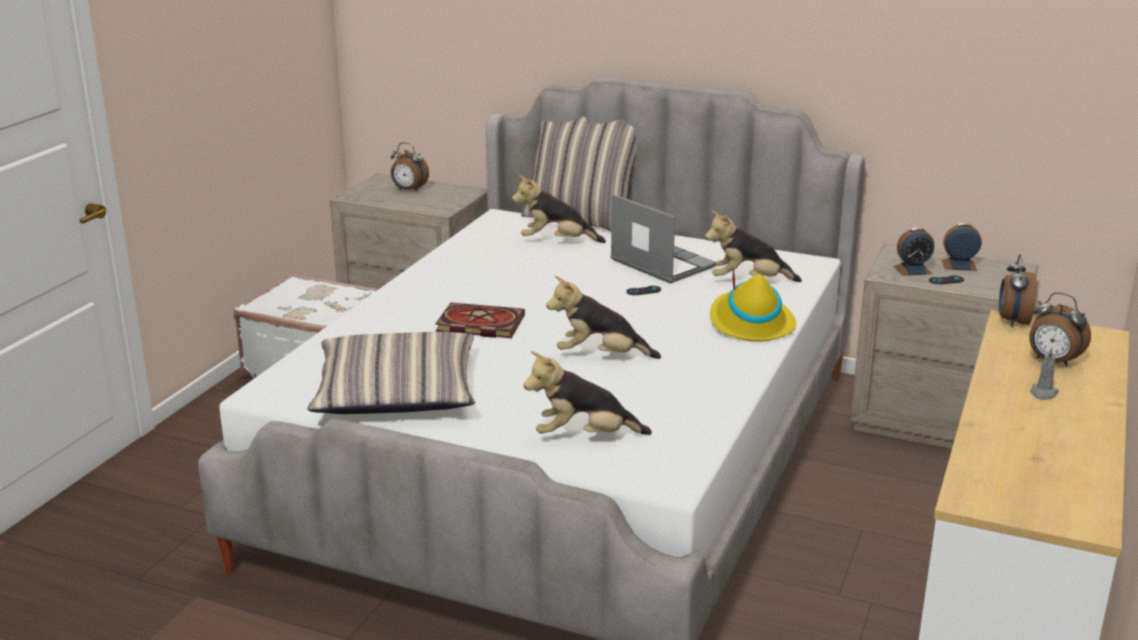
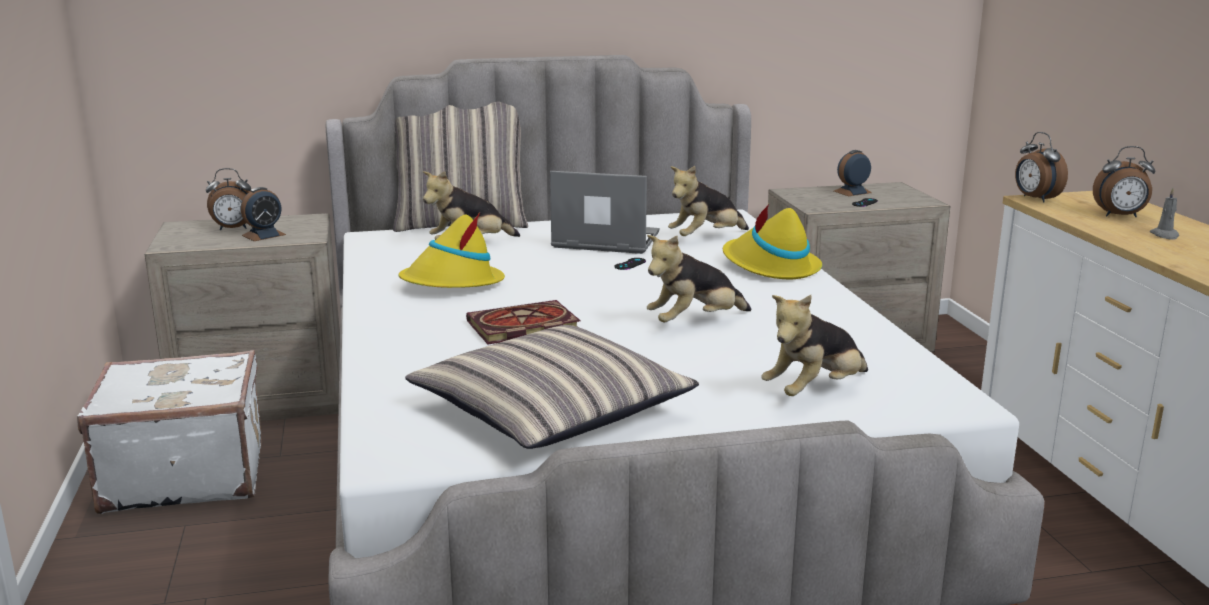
camera: 35 degrees left, 5 degrees down
alarm clock [893,227,934,276] -> alarm clock moved to [241,187,286,241]
none -> yellow hat [398,212,505,288]

